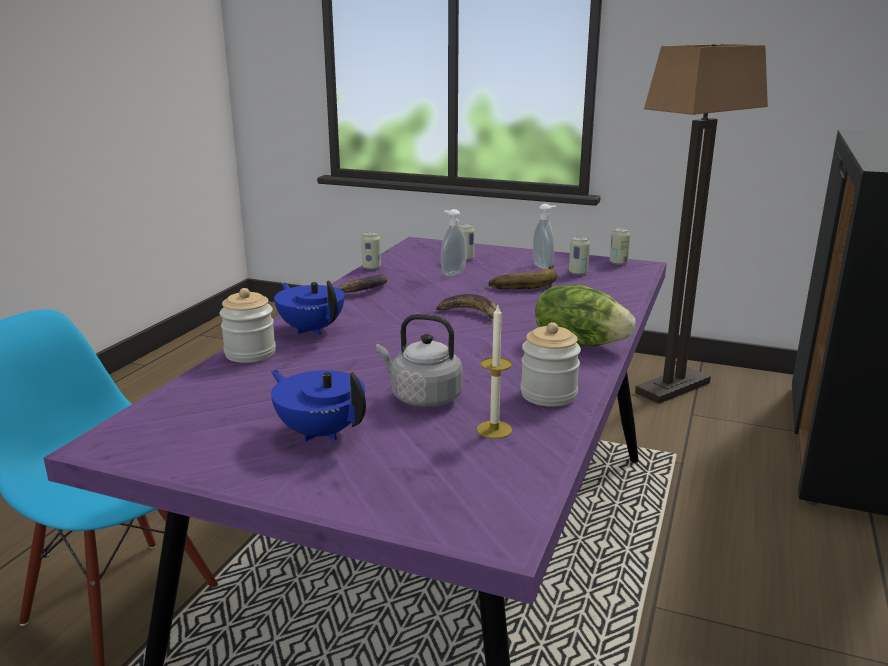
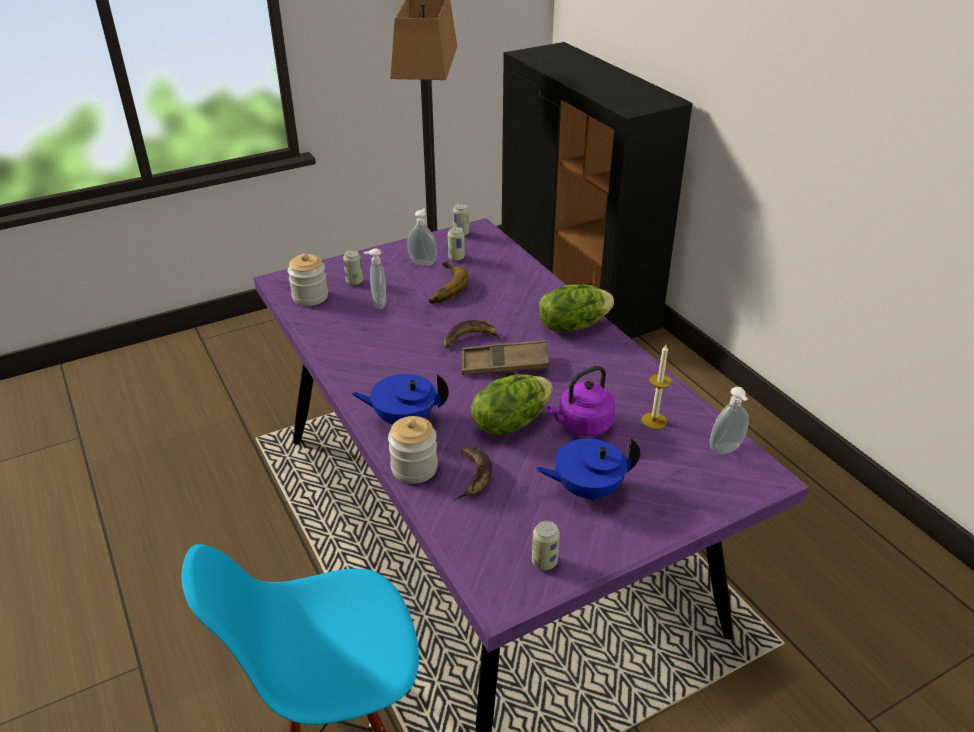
camera: 50 degrees left, 15 degrees up
banana [338,274,388,293] -> banana moved to [453,447,492,501]
can [361,232,381,270] -> can moved to [532,521,560,570]
grey kettle [376,314,463,408] -> purple kettle [548,366,615,436]
jar [521,322,581,407] -> jar moved to [287,253,328,306]
none -> brown tray [462,340,549,375]
none -> lettuce [471,374,552,435]
none -> soap dispenser [710,387,749,454]

